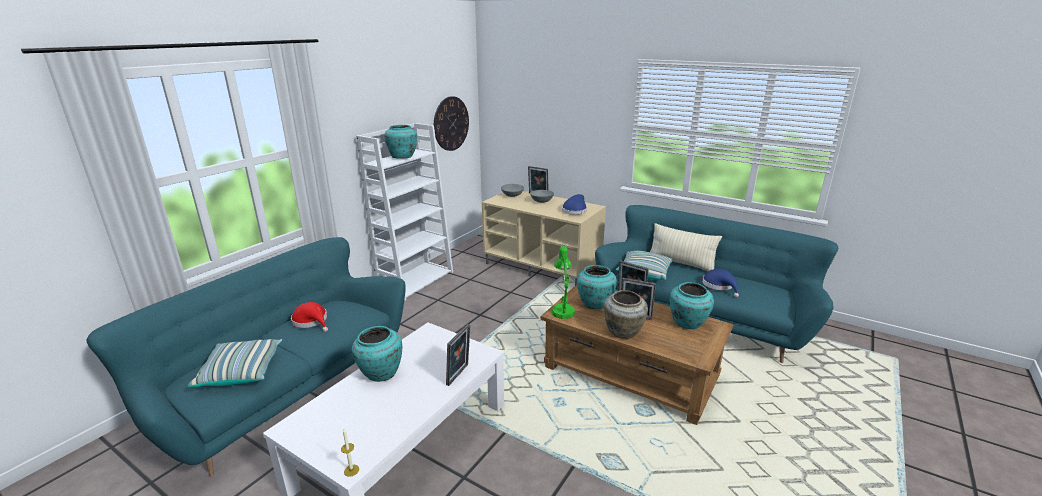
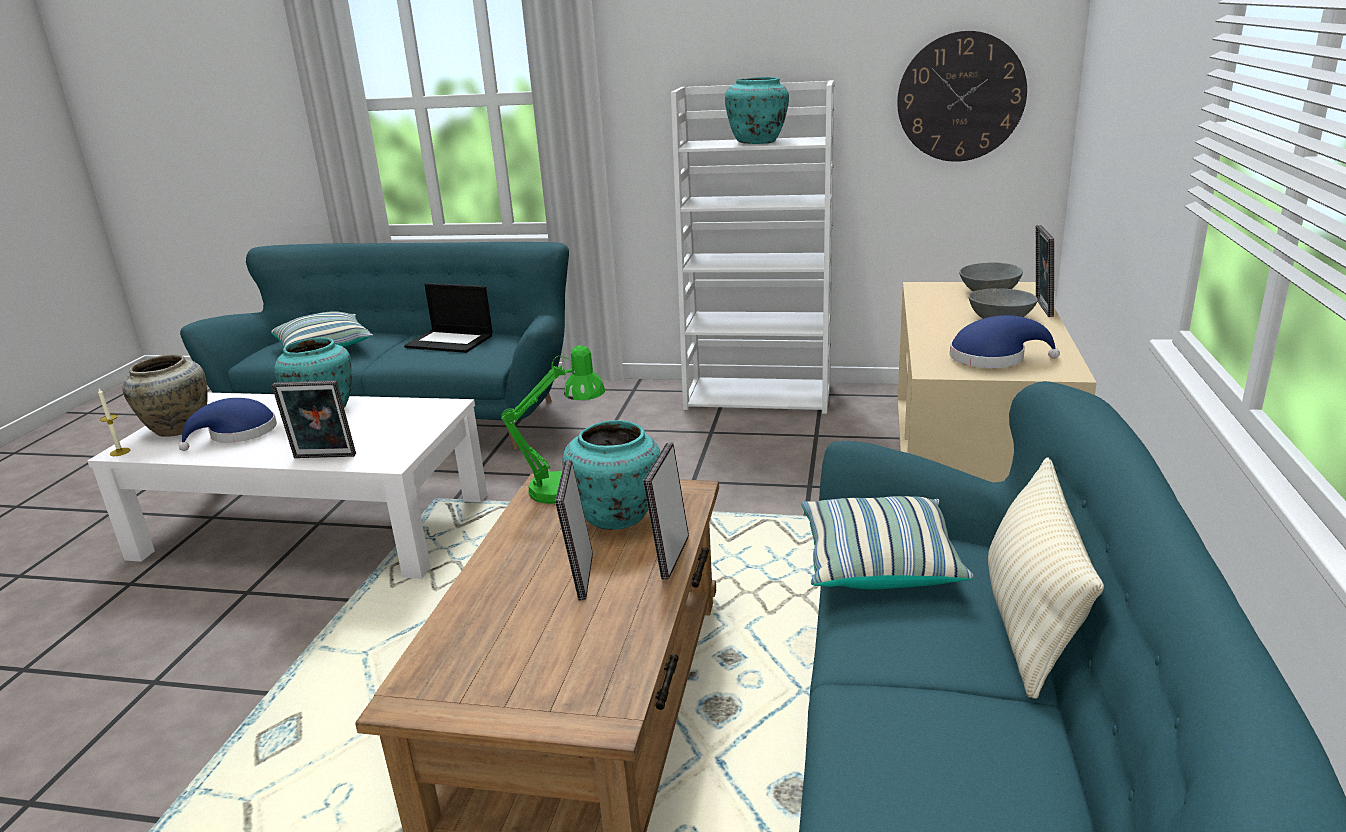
camera: 70 degrees right, 0 degrees up
red hat [291,302,328,332] -> laptop [404,283,493,353]
beige vase [604,290,648,339] -> beige vase moved to [122,354,208,437]
turquoise vase [670,282,714,329] -> none
blue hat [702,269,739,297] -> blue hat moved to [178,398,277,451]

